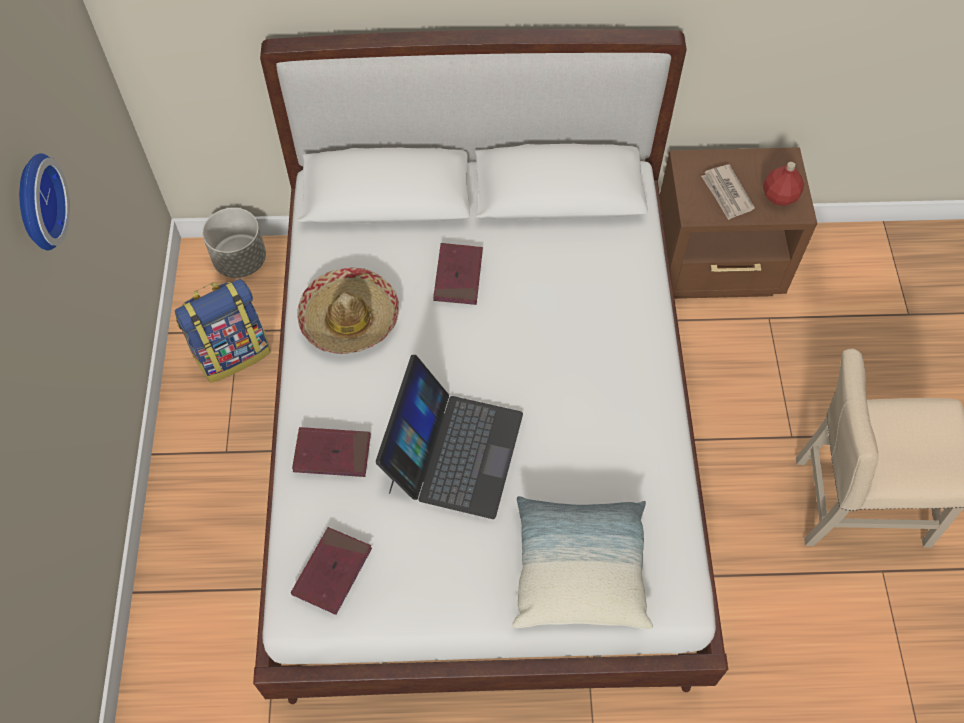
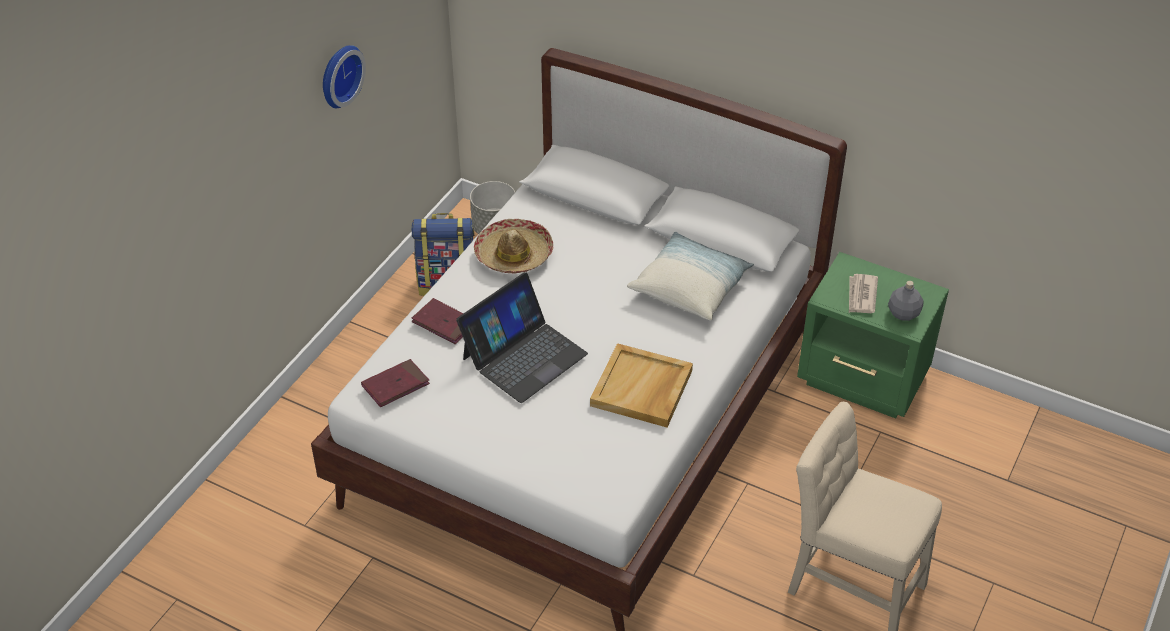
camera: 30 degrees right, 15 degrees down
red book [433,243,483,305] -> none
pillow [512,496,653,629] -> pillow moved to [627,232,754,321]
brown nightstand [660,147,817,299] -> green nightstand [797,252,949,418]
red bottle [763,162,804,206] -> grey bottle [888,281,924,321]
none -> beige tray [590,343,693,428]

